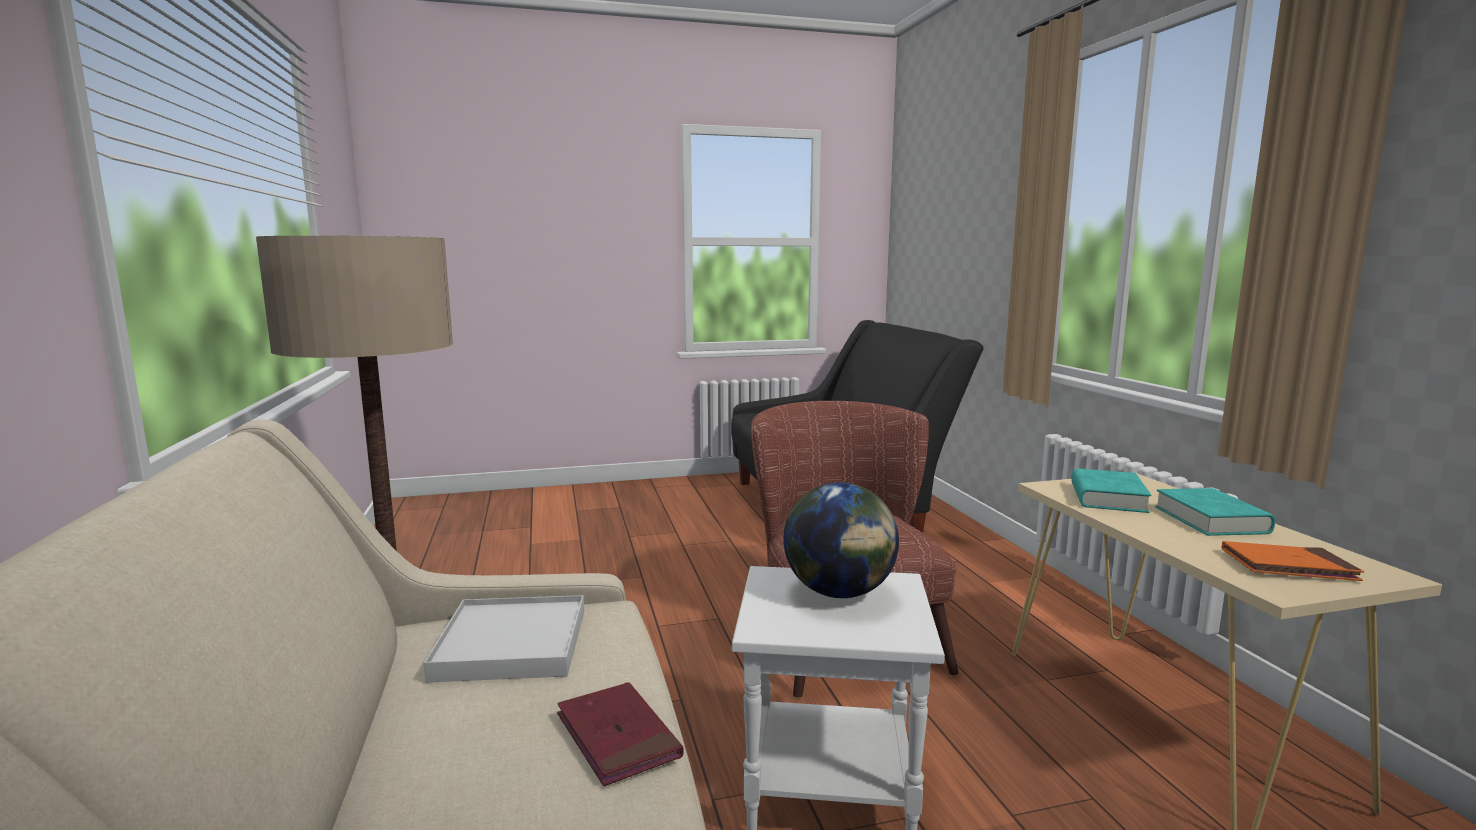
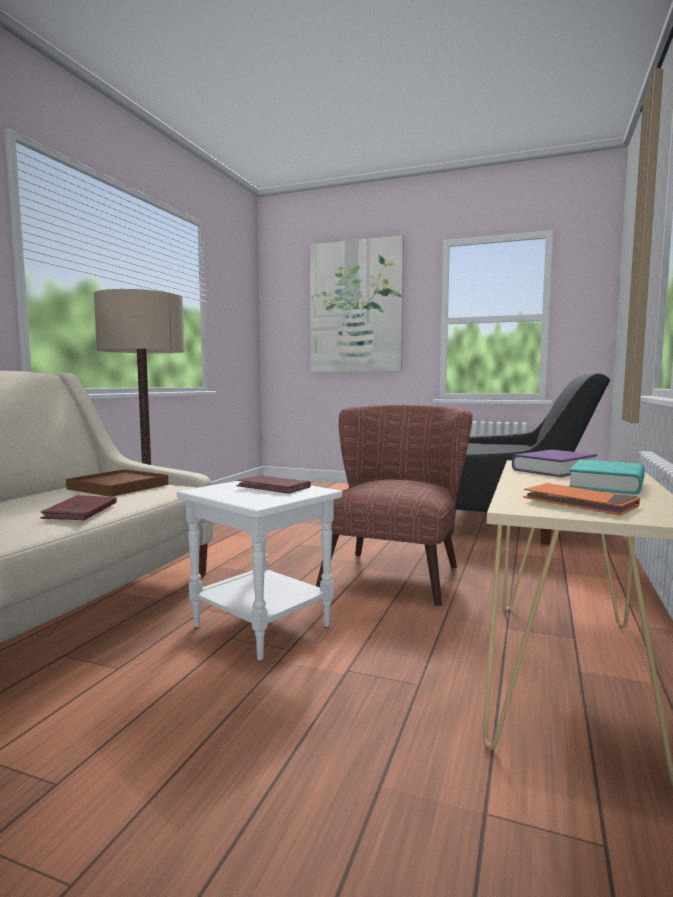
camera: 35 degrees right, 5 degrees down
white tray [424,595,584,683] -> brown tray [66,469,168,497]
globe [783,483,899,598] -> red book [236,475,311,494]
turquoise book [1071,469,1151,513] -> purple book [512,450,597,477]
none -> picture [310,235,404,372]

